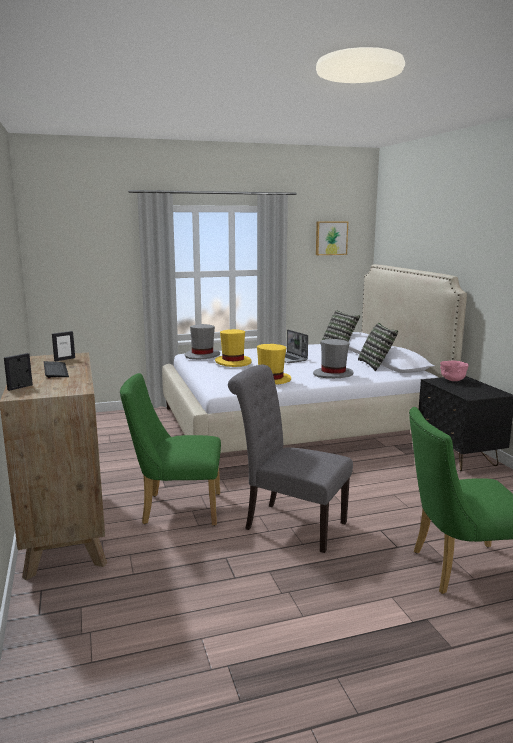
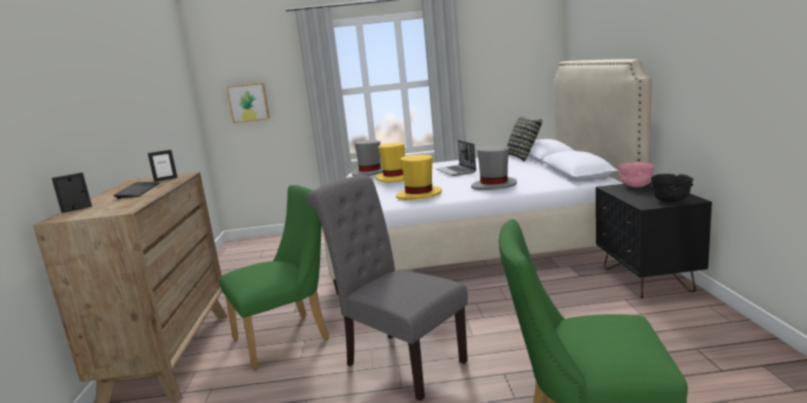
camera: 15 degrees right, 0 degrees up
green chair [120,373,221,526] -> green chair turned 135 degrees clockwise [219,185,329,370]
picture [316,221,348,255] -> picture moved to [226,83,270,123]
pillow [358,323,398,371] -> none
none -> black bowl [651,174,693,203]

